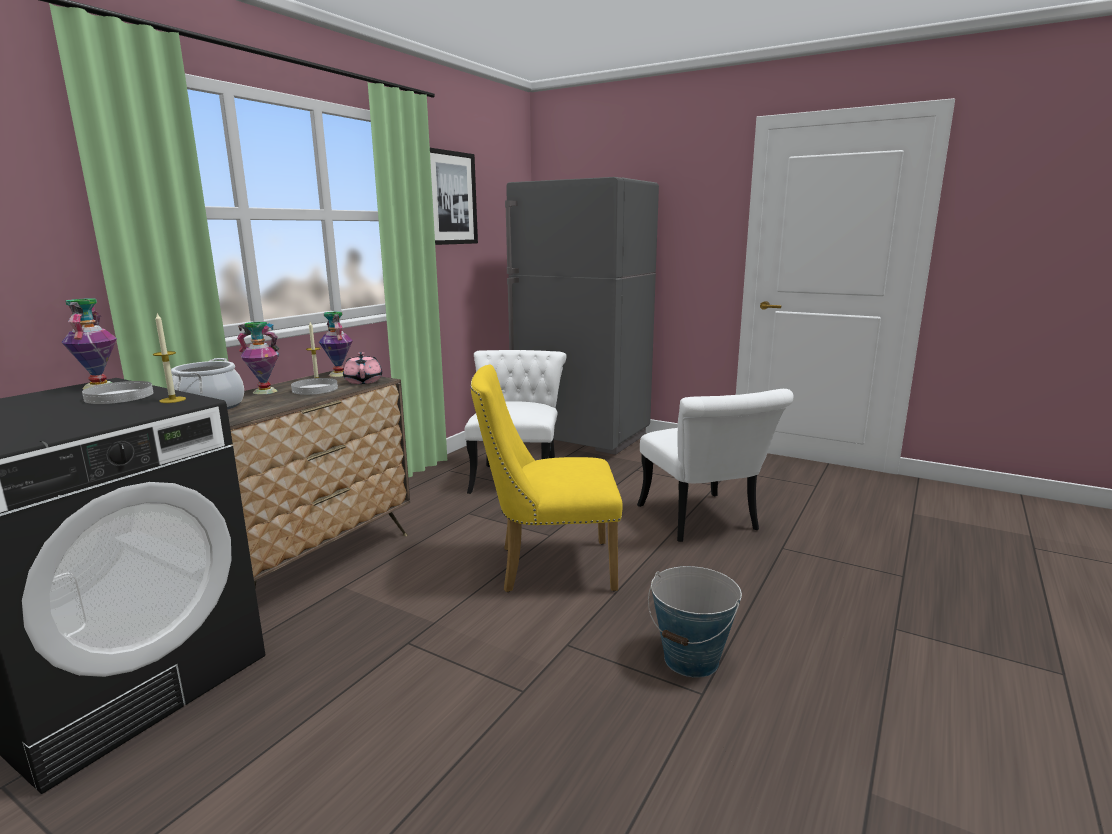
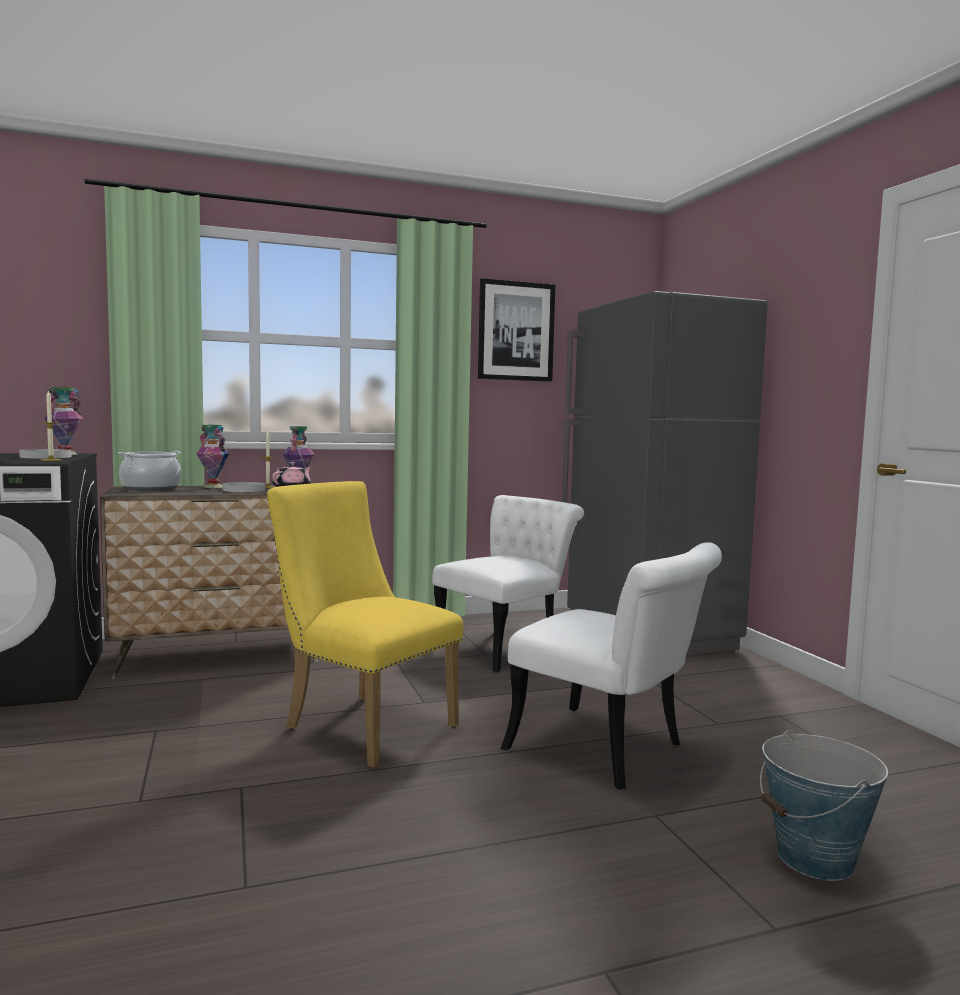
camera: 40 degrees right, 10 degrees down
white chair [637,389,793,542] -> white chair turned 75 degrees counterclockwise [501,542,722,790]
bucket [648,566,742,678] -> bucket moved to [760,730,888,881]

